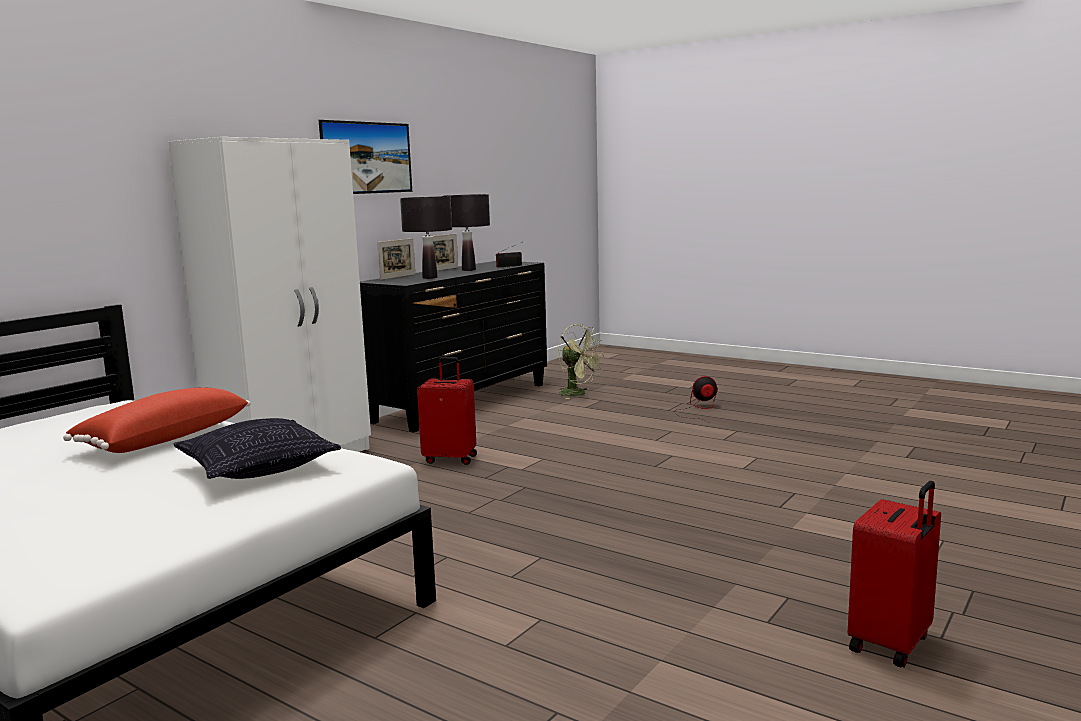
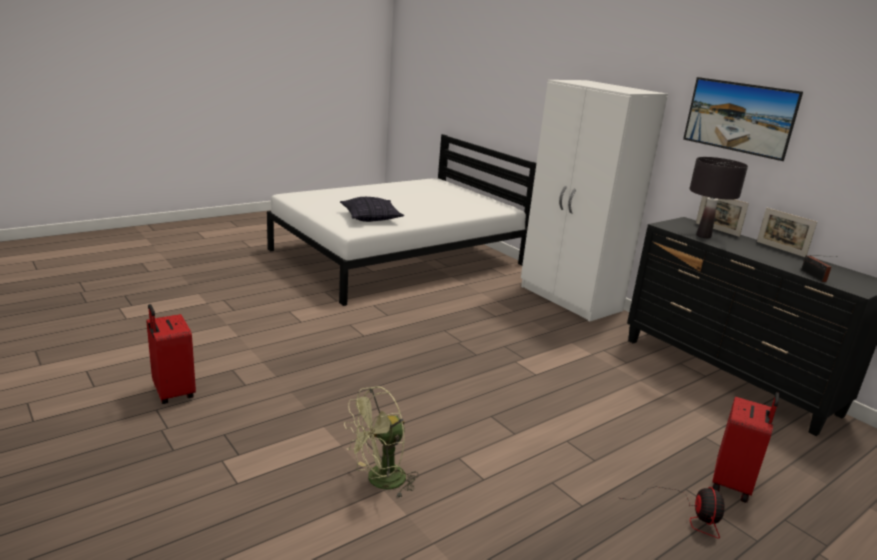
camera: 105 degrees right, 10 degrees up
red pillow [63,388,251,453] -> none
red suitcase [417,357,477,465] -> red suitcase moved to [712,392,779,503]
black table lamp [446,194,490,271] -> none
green fan [558,324,605,399] -> green fan moved to [344,386,419,499]

